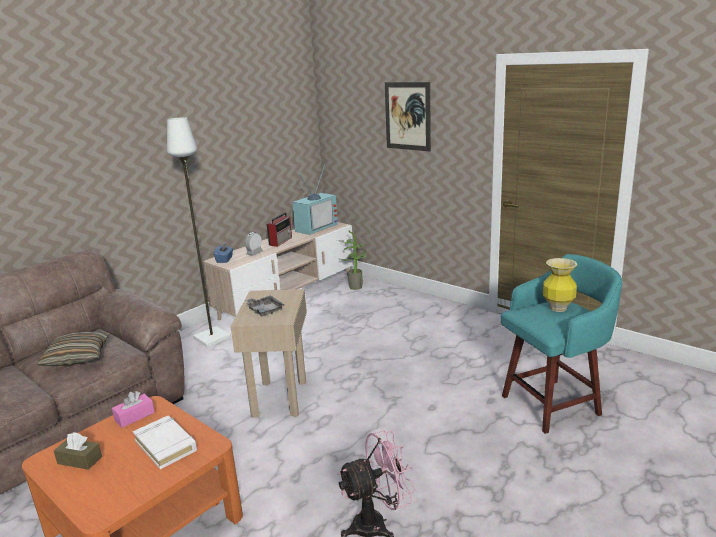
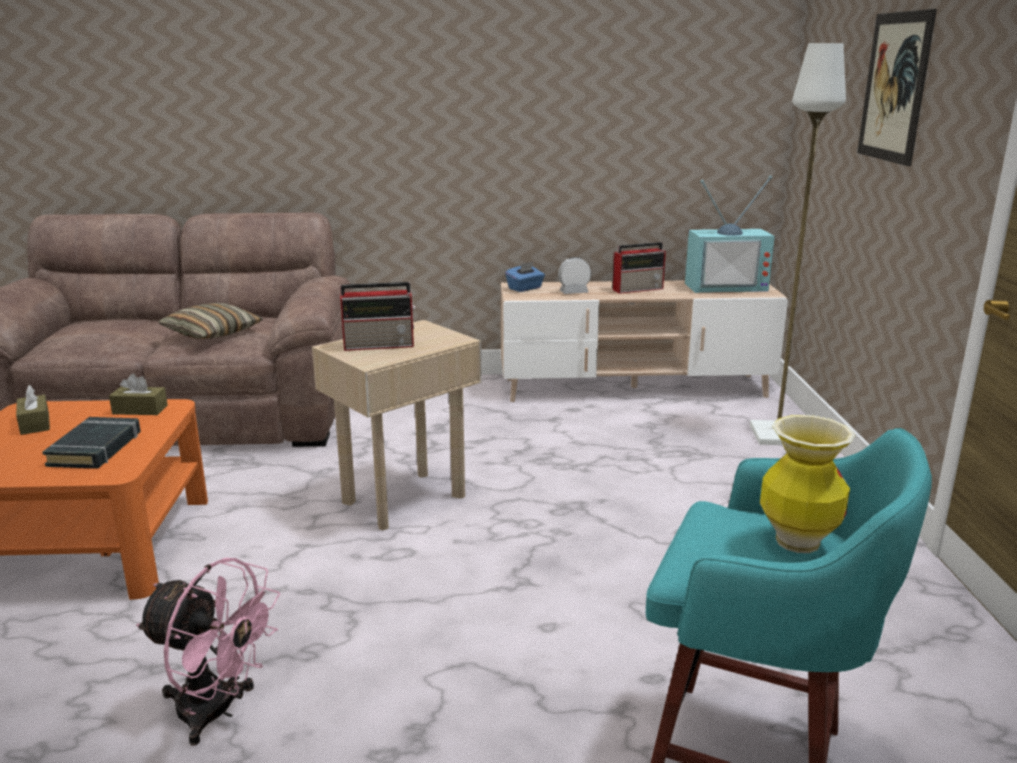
camera: 45 degrees right, 0 degrees up
pink tissue box [112,391,155,428] -> brown tissue box [109,374,168,415]
white book [133,416,197,469] -> black book [42,417,141,469]
white floor lamp [167,117,231,347] -> white floor lamp moved to [750,43,846,445]
grey tray [245,295,284,317] -> radio [340,282,416,351]
potted plant [337,231,366,290] -> none

